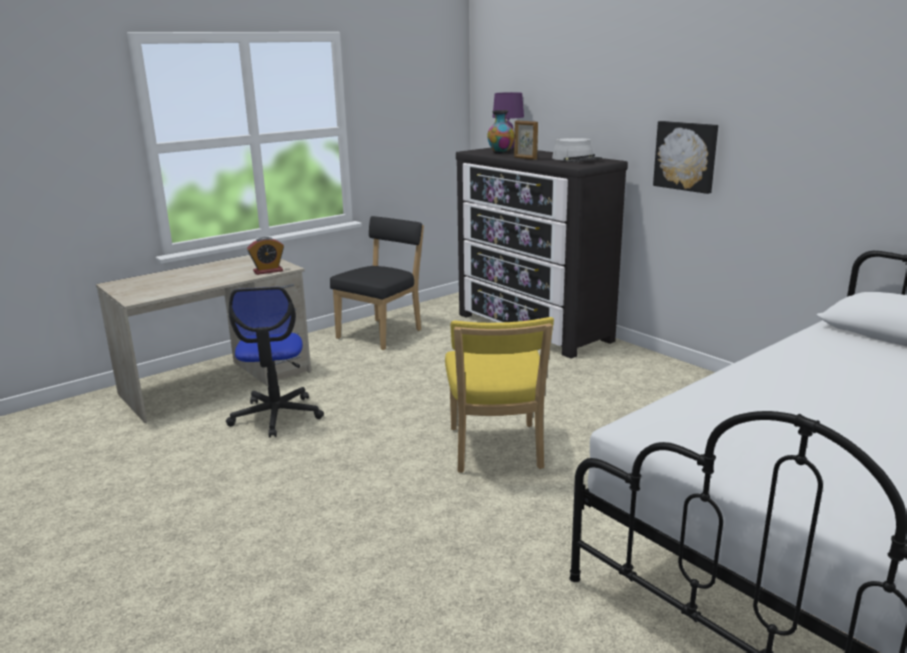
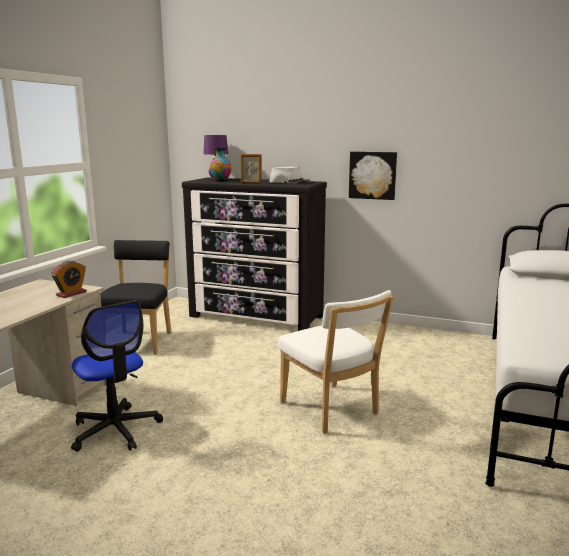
camera: 30 degrees left, 5 degrees down
yellow chair [445,317,554,473] -> white chair [278,290,394,433]

